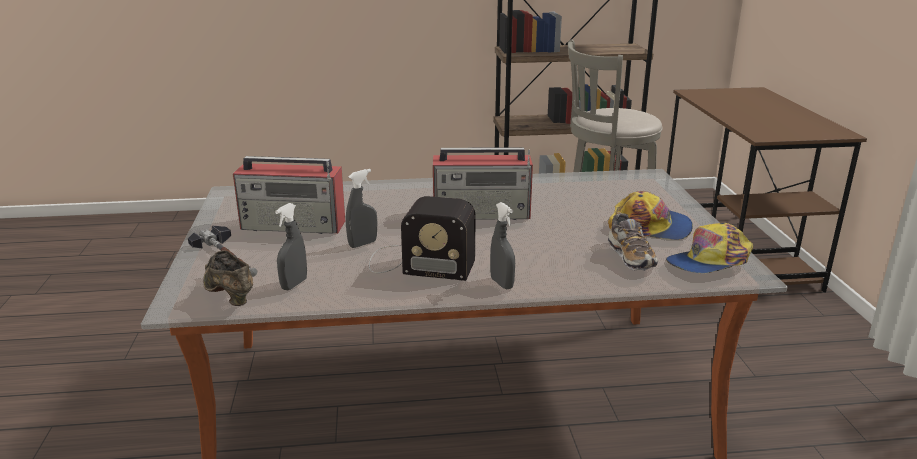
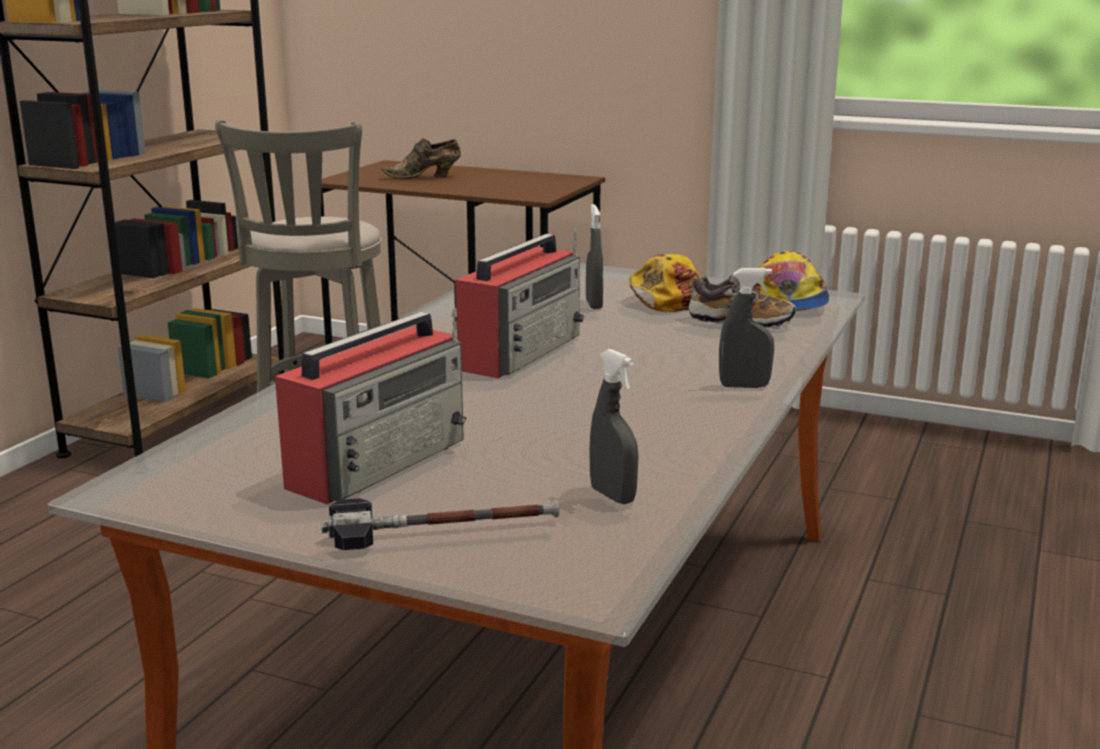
camera: 60 degrees left, 5 degrees down
brown shoe [203,250,253,306] -> brown shoe moved to [382,138,461,179]
grey spray bottle [346,169,377,248] -> grey spray bottle moved to [586,204,603,309]
radio [369,196,476,281] -> none

